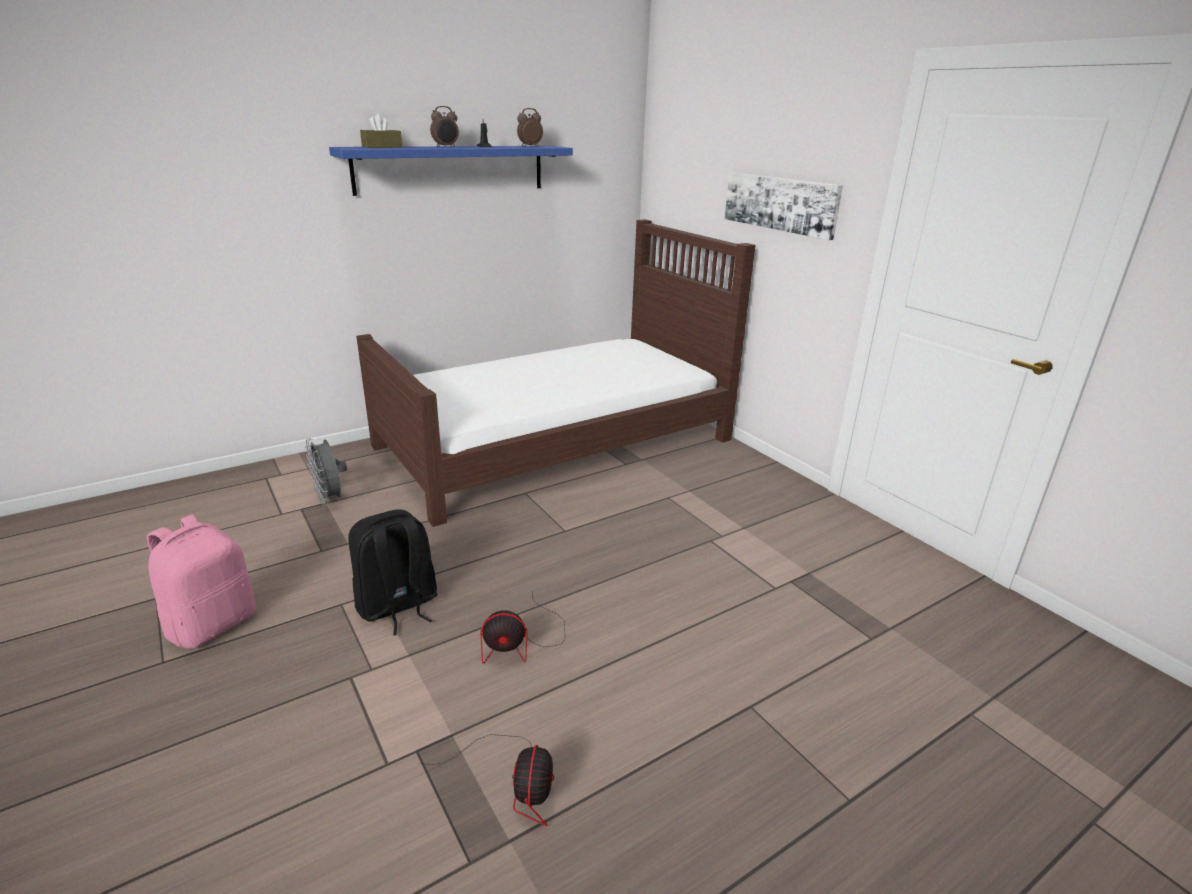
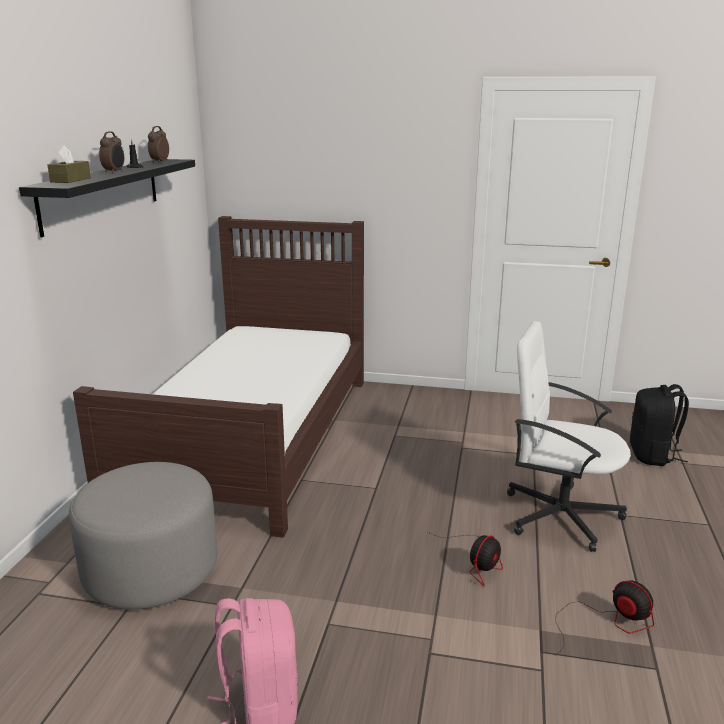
camera: 45 degrees left, 5 degrees down
grey fan [305,438,347,506] -> grey ottoman [69,462,217,610]
blue shelf [329,146,573,196] -> black shelf [19,159,195,237]
black backpack [348,509,438,636] -> black backpack moved to [630,384,689,466]
picture [725,172,843,240] -> none
none -> white office chair [507,321,631,552]

